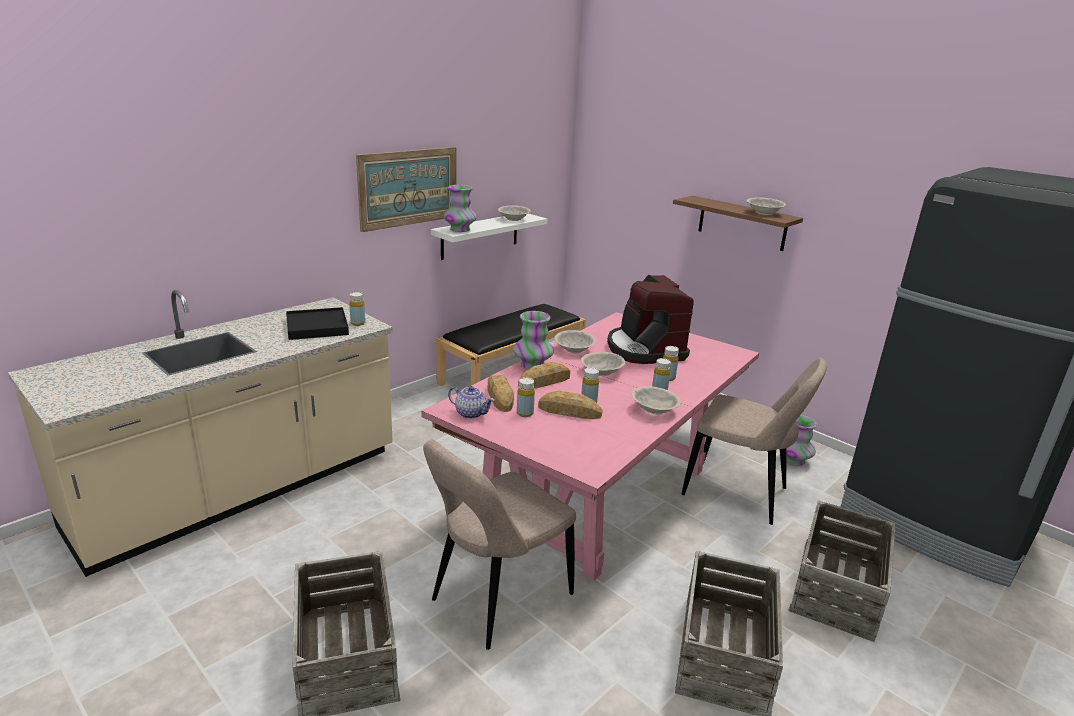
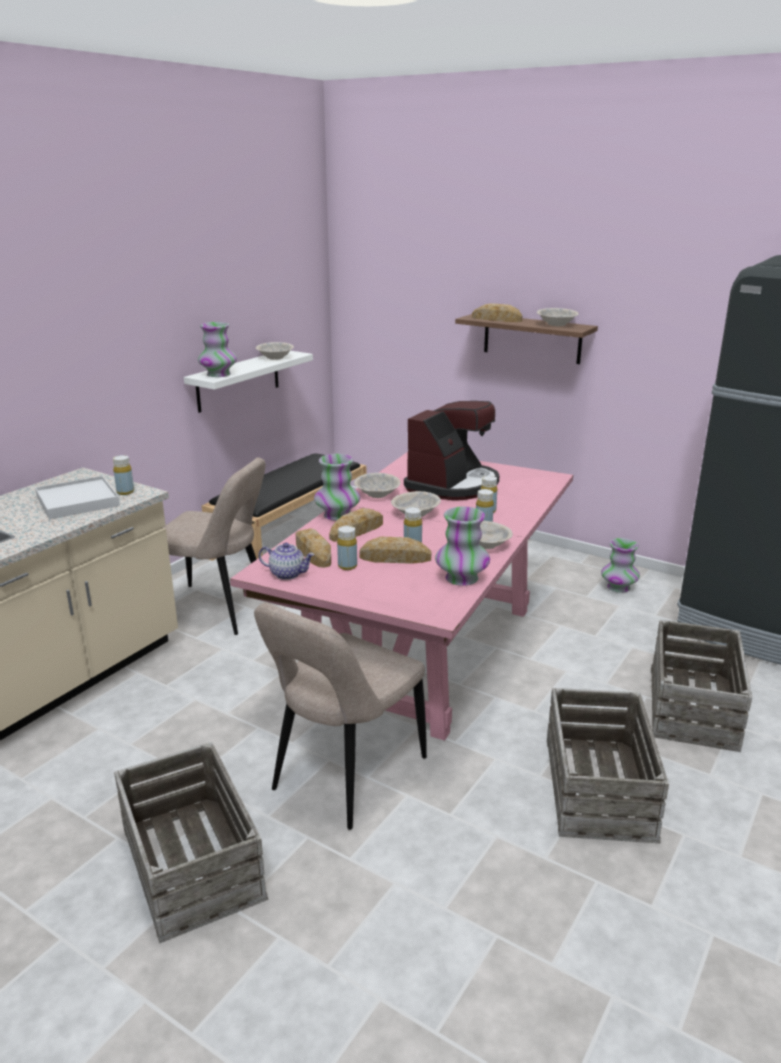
camera: 10 degrees left, 0 degrees up
black tray [286,307,349,340] -> white tray [35,476,120,519]
picture [356,147,456,232] -> none
coffee machine [607,275,694,364] -> coffee machine turned 120 degrees counterclockwise [404,401,499,500]
beige chair [682,358,827,525] -> beige chair moved to [163,457,266,635]
none -> vase [435,507,490,586]
none -> bread [472,303,522,322]

